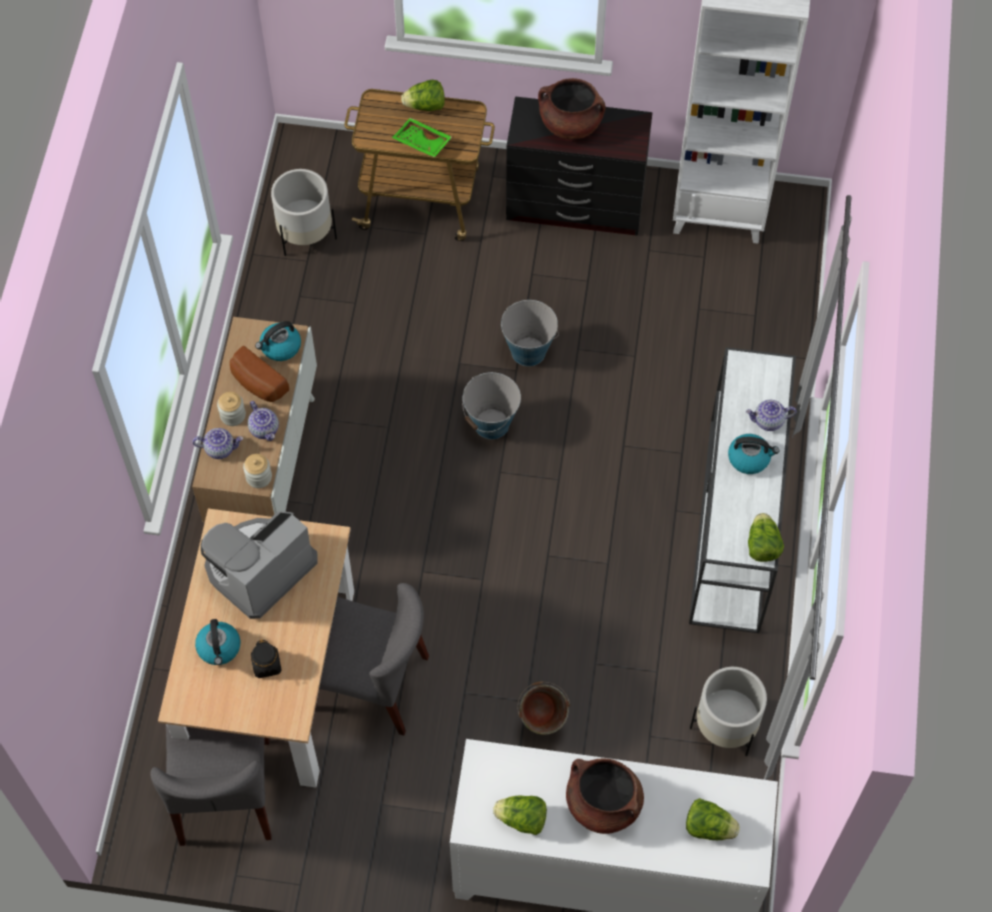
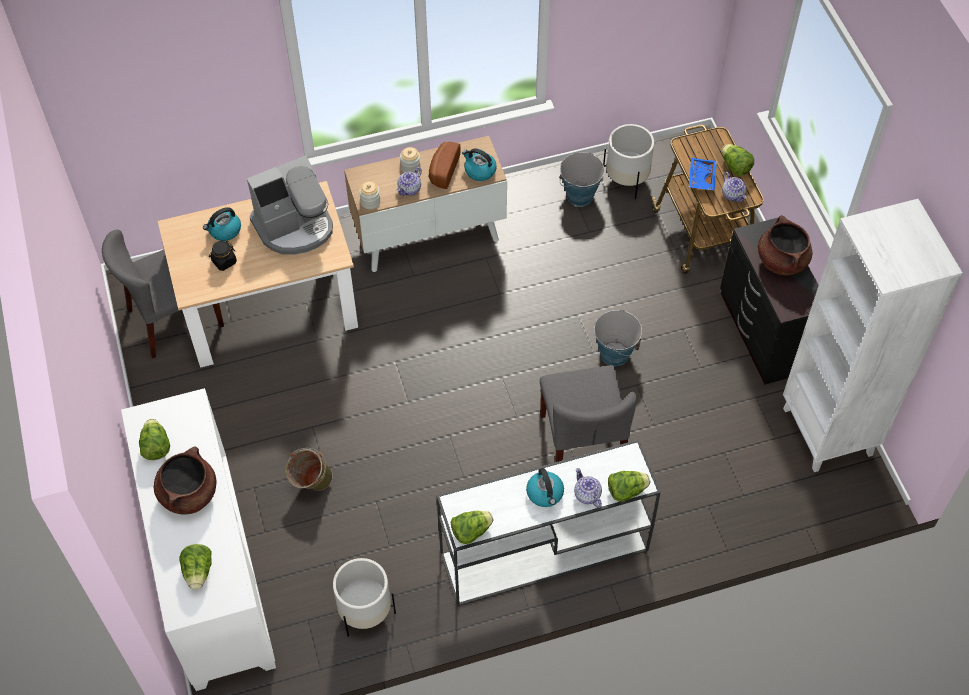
camera: 65 degrees right, 5 degrees down
teapot [192,428,243,459] -> teapot moved to [722,172,746,202]
coffee machine [201,511,318,619] -> coffee machine turned 135 degrees clockwise [247,155,333,255]
grey chair [319,583,429,735] -> grey chair moved to [540,365,637,462]
green tray [392,118,452,158] -> blue tray [689,158,717,191]
bucket [462,372,521,439] -> bucket moved to [559,152,605,206]
none -> lettuce [608,471,650,502]

